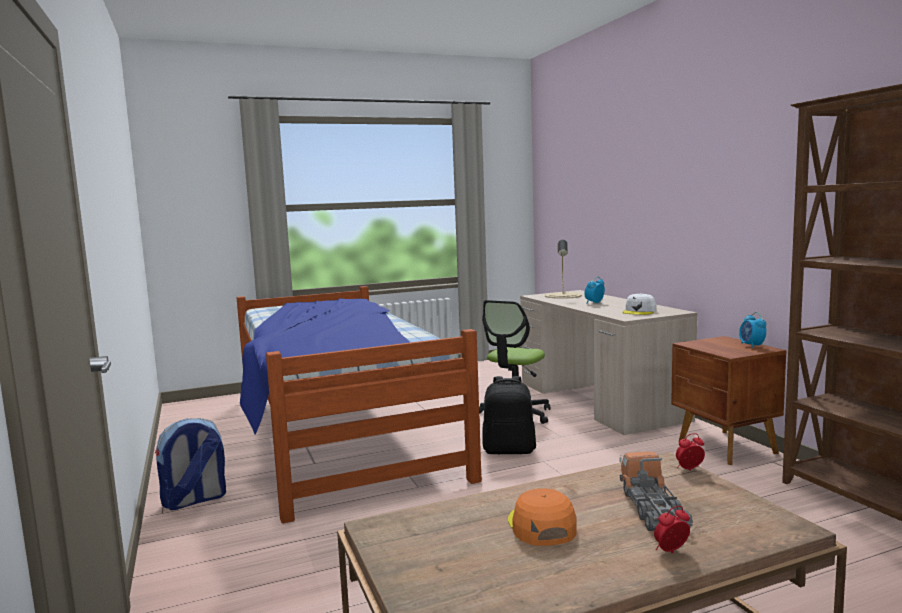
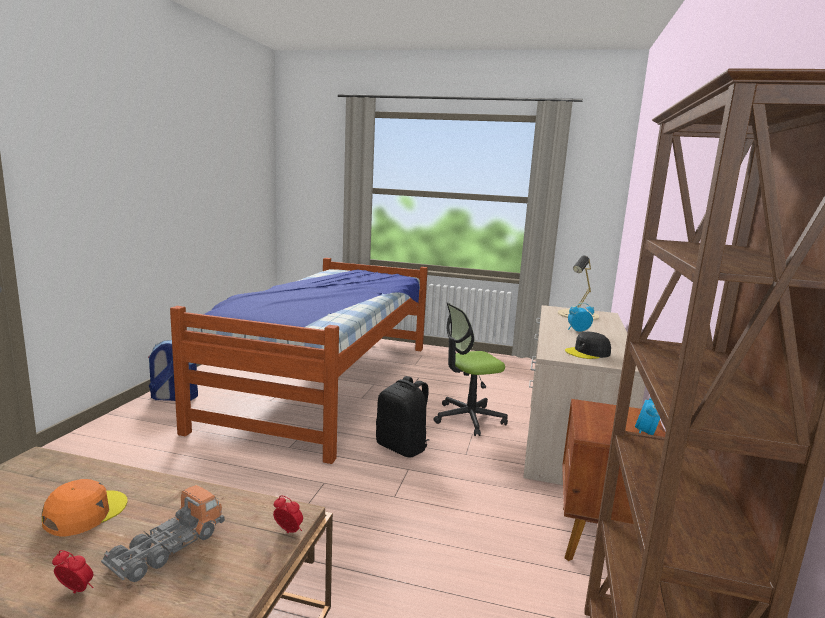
camera: 35 degrees right, 5 degrees up
white cap [622,293,656,315] -> black cap [565,332,611,359]

